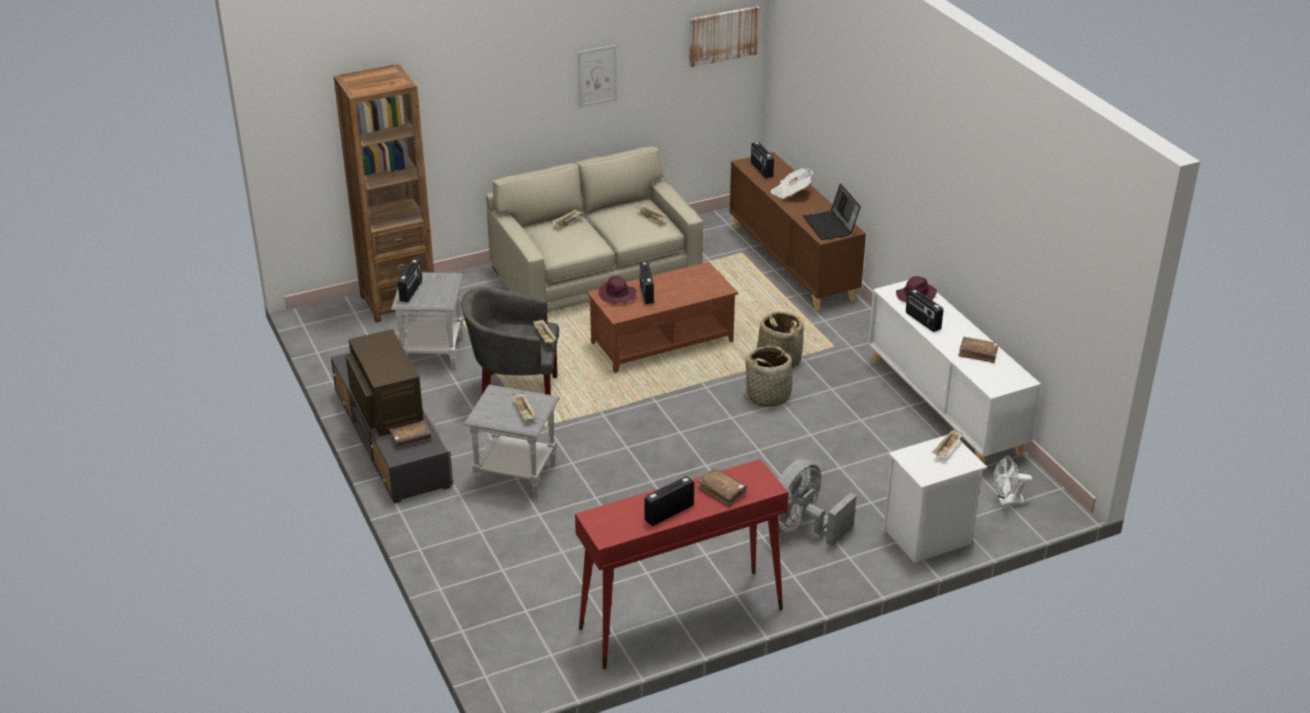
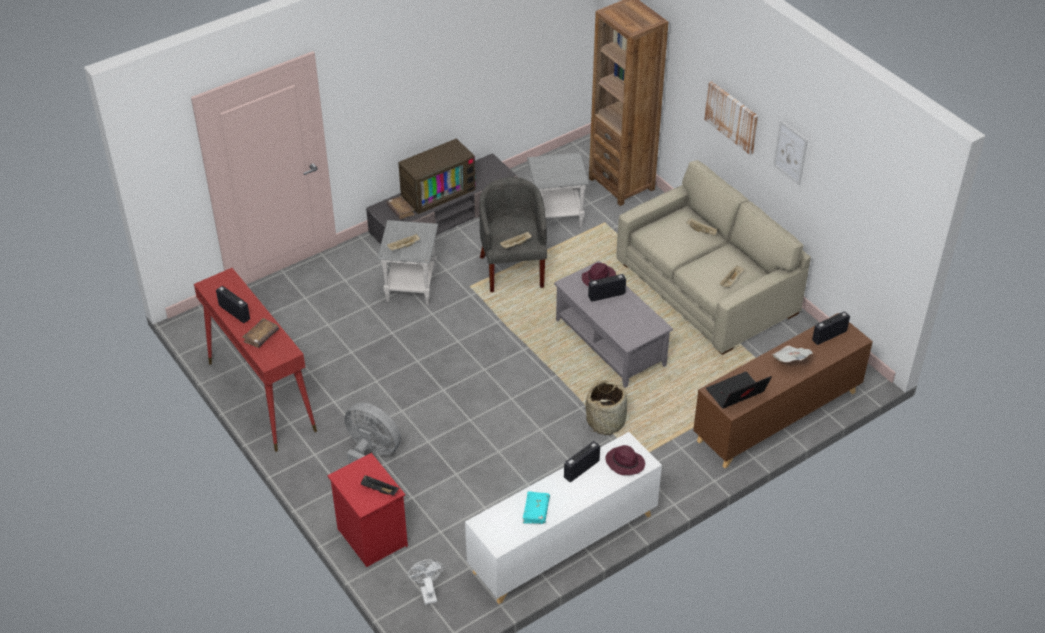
camera: 80 degrees right, 10 degrees up
radio [398,260,422,302] -> none
brown coffee table [587,262,738,373] -> grey coffee table [554,261,673,388]
picture [689,6,760,67] -> picture moved to [704,81,758,155]
basket [743,344,799,407] -> none
white nightstand [883,435,987,563] -> red nightstand [327,453,408,567]
beige tray [932,429,963,457] -> black tray [361,475,399,495]
brown book [958,337,999,363] -> turquoise book [523,491,550,524]

